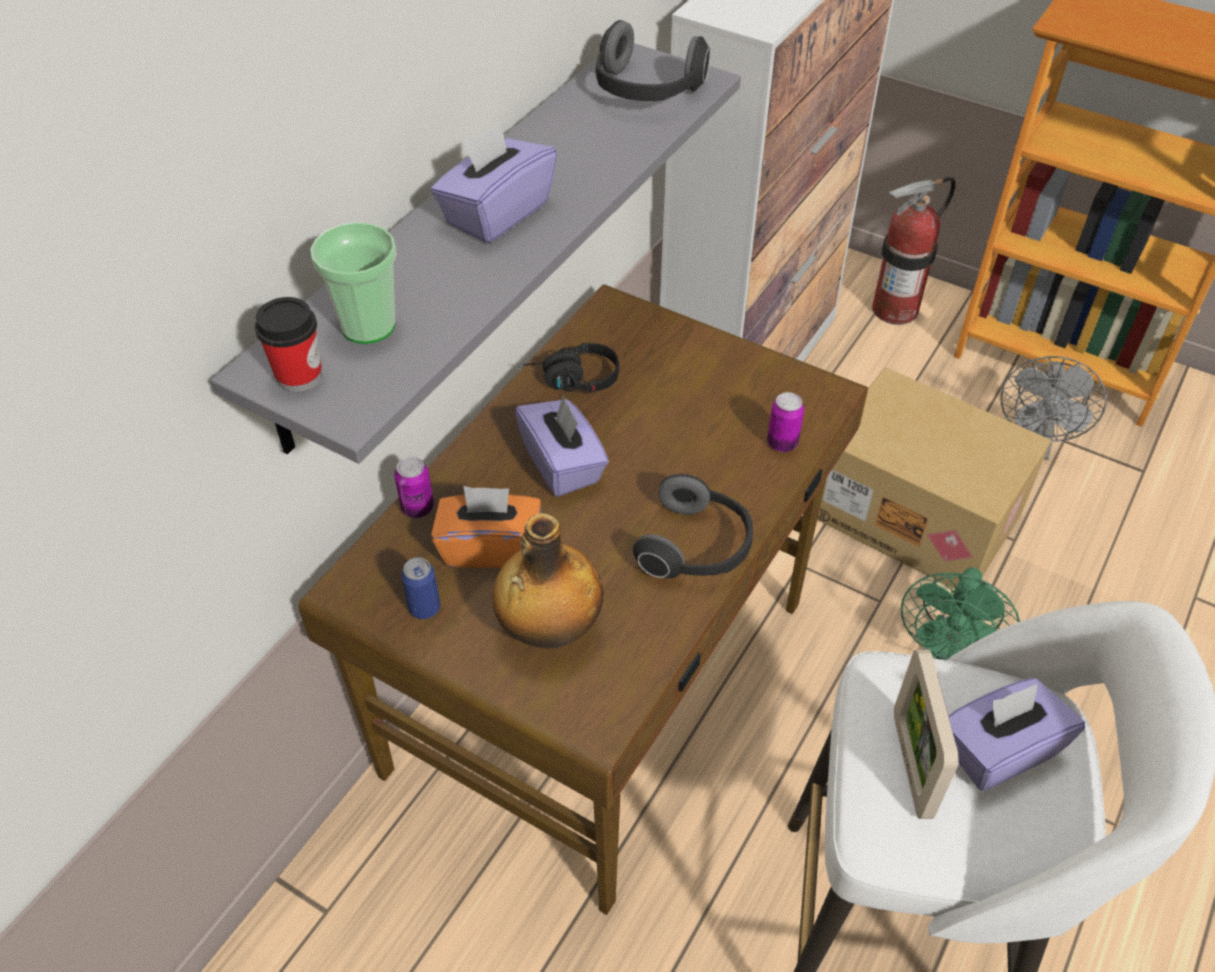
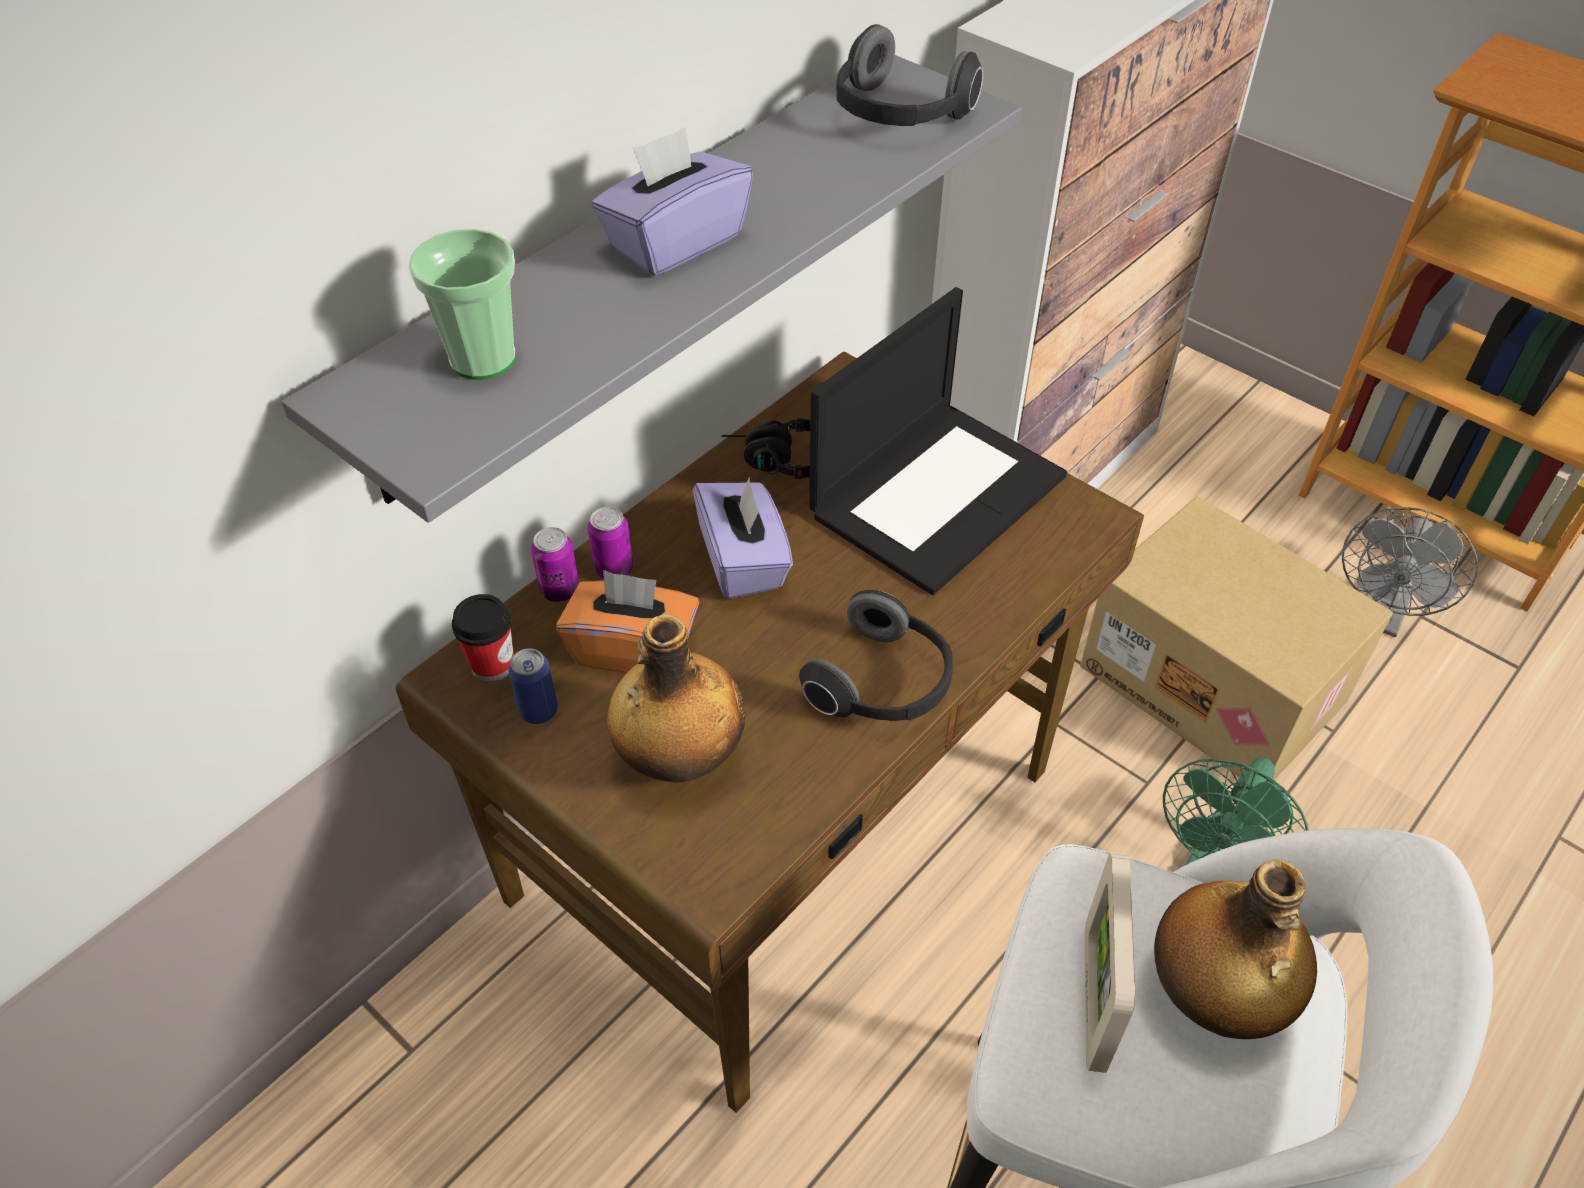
camera: 10 degrees right, 0 degrees up
cup [255,297,322,392] -> cup moved to [452,594,514,682]
can [767,392,804,452] -> can moved to [588,507,633,580]
fire extinguisher [872,176,955,325] -> none
purple tissue box [948,678,1085,791] -> bottle [1154,860,1317,1039]
none -> laptop [809,287,1067,595]

